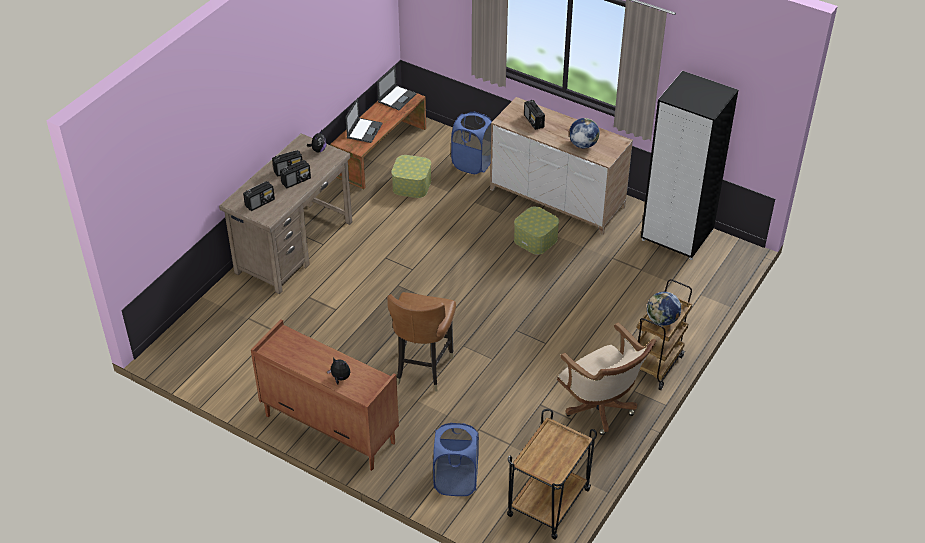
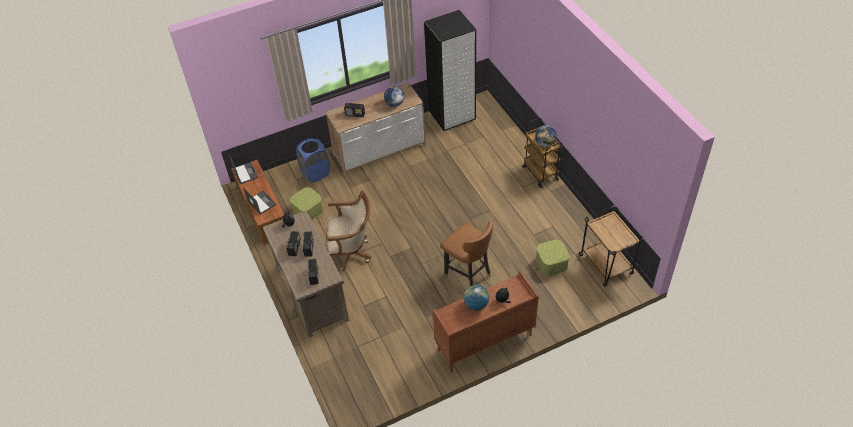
camera: 55 degrees left, 5 degrees up
blue laundry basket [433,423,479,496] -> none
storage box [514,206,559,255] -> storage box moved to [536,240,570,276]
office chair [557,323,656,435] -> office chair moved to [327,190,371,271]
none -> globe [464,285,489,310]

